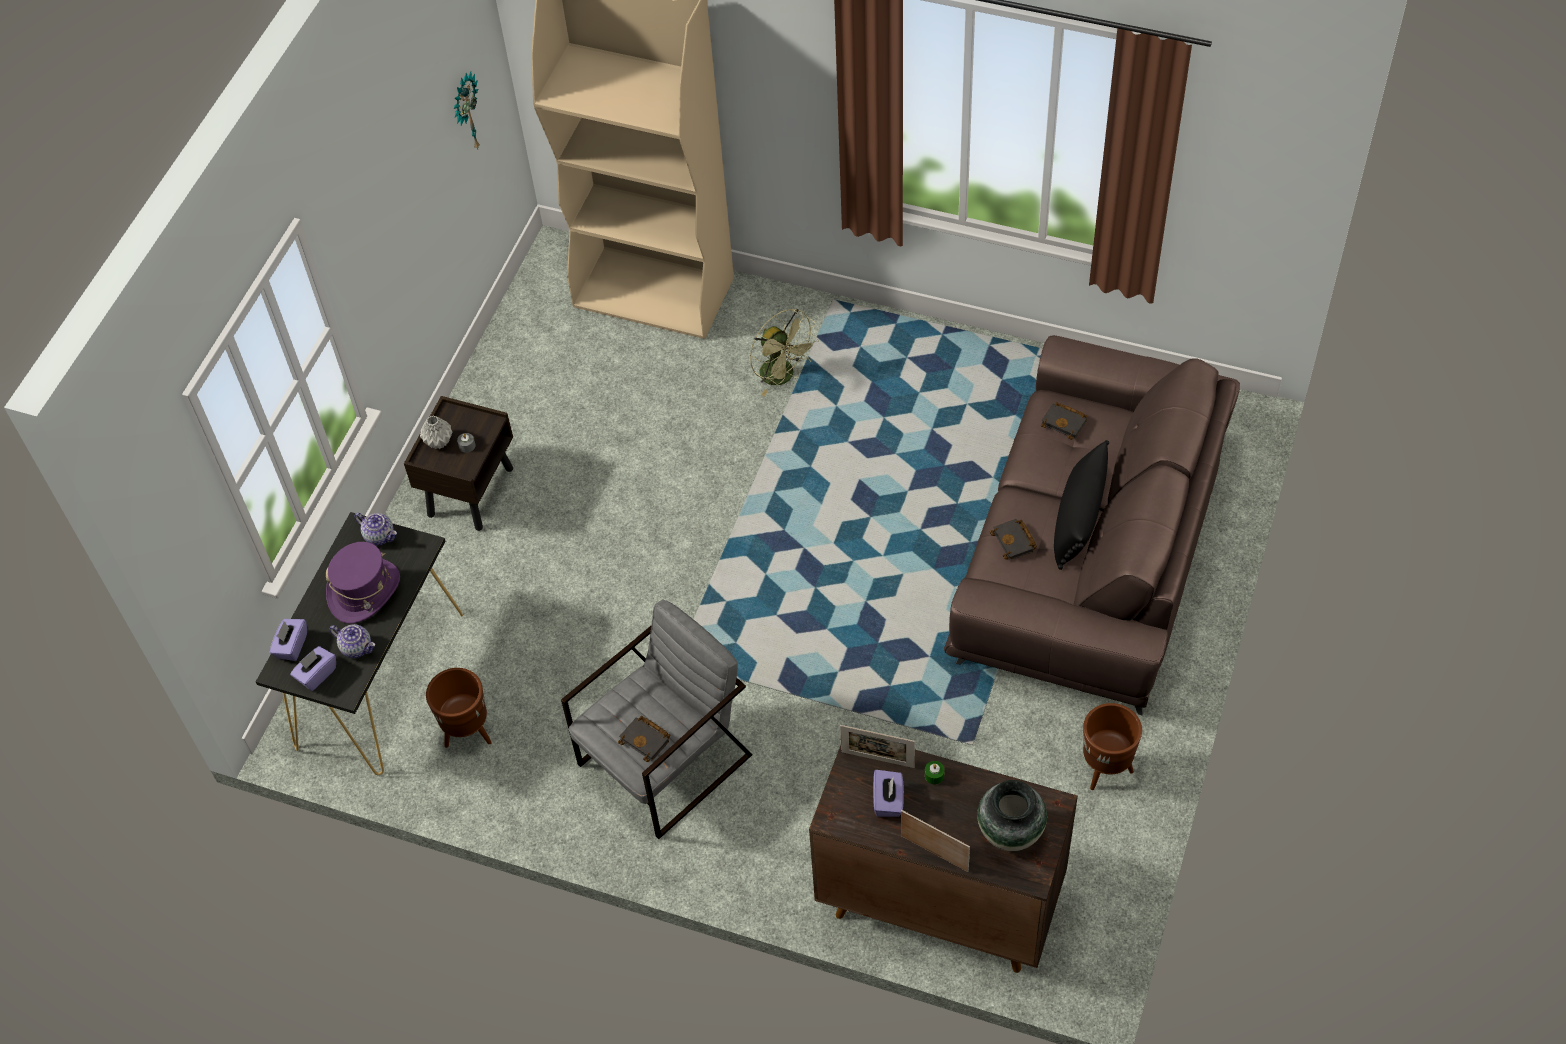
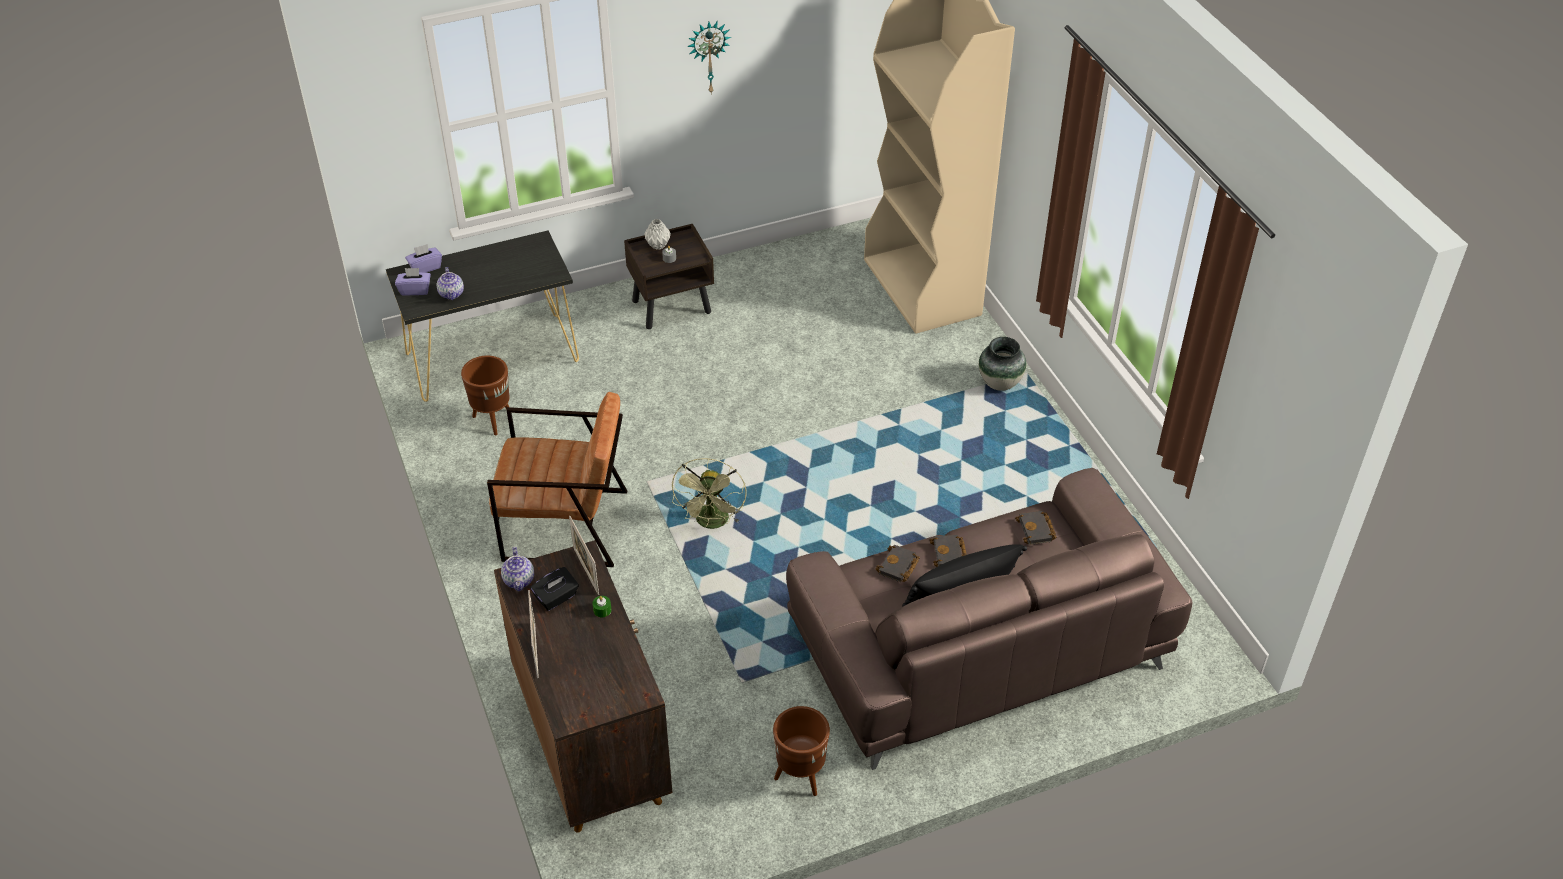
camera: 45 degrees right, 10 degrees down
purple hat [326,542,400,624] -> none
teapot [354,513,397,546] -> teapot moved to [501,547,534,591]
wall clock [454,72,480,149] -> wall clock moved to [687,21,731,95]
grey armchair [561,600,752,839] -> brown armchair [487,392,627,567]
black book [618,716,670,762] -> black book moved to [930,535,967,567]
green fan [750,309,819,396] -> green fan moved to [672,458,747,529]
purple tissue box [873,770,904,817] -> black tissue box [531,567,579,611]
vase [977,780,1047,851] -> vase moved to [979,337,1026,391]

